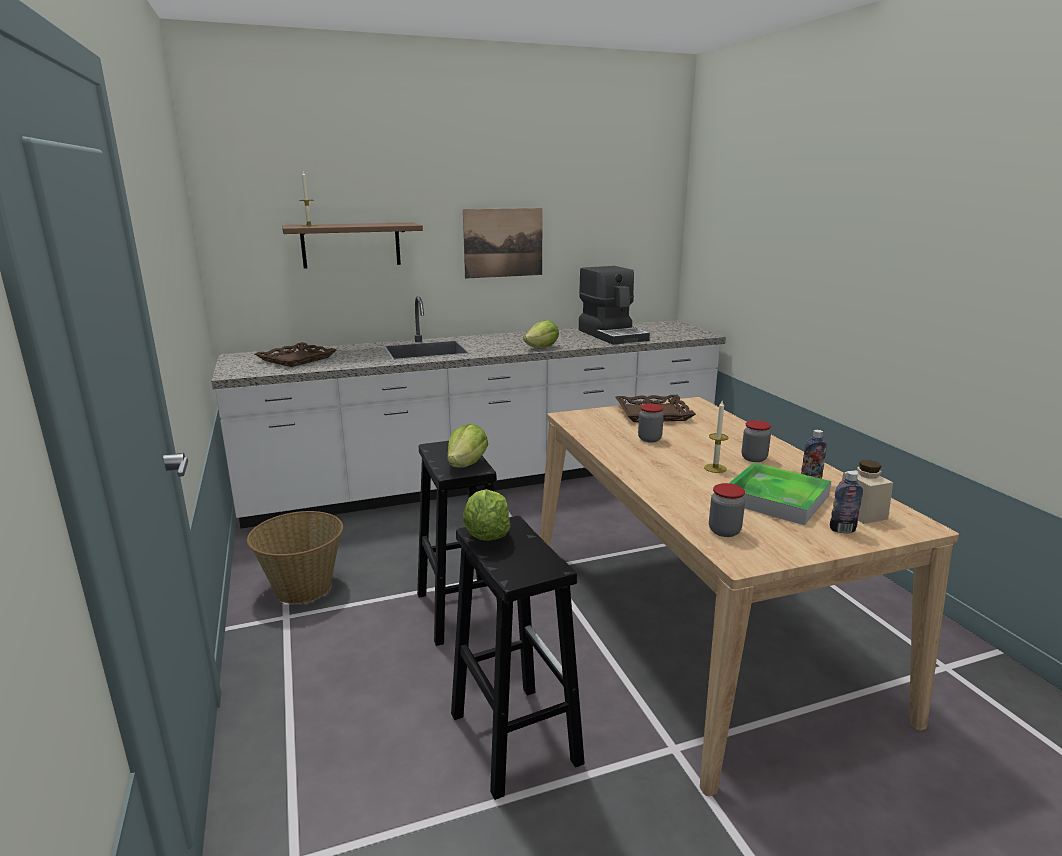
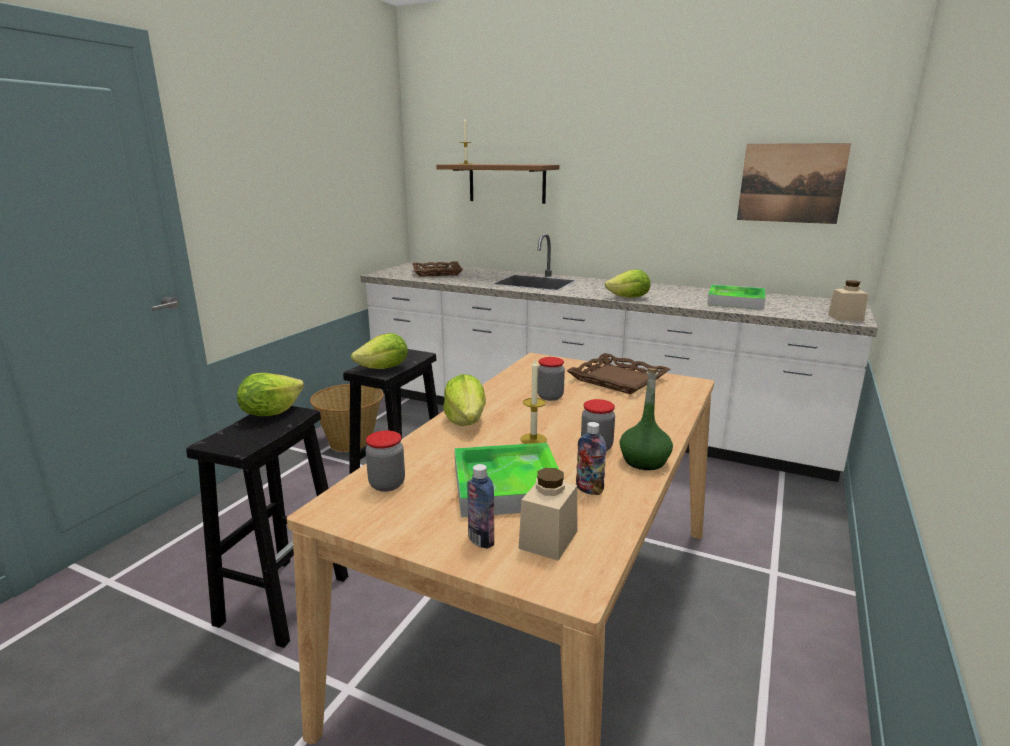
camera: 45 degrees right, 0 degrees up
picture [463,208,543,279] -> picture moved to [737,143,851,224]
coffee machine [579,266,650,345] -> tray [707,284,766,309]
none -> lettuce [443,374,486,426]
none -> green bottle [619,368,673,470]
none -> beige jar [828,280,868,321]

